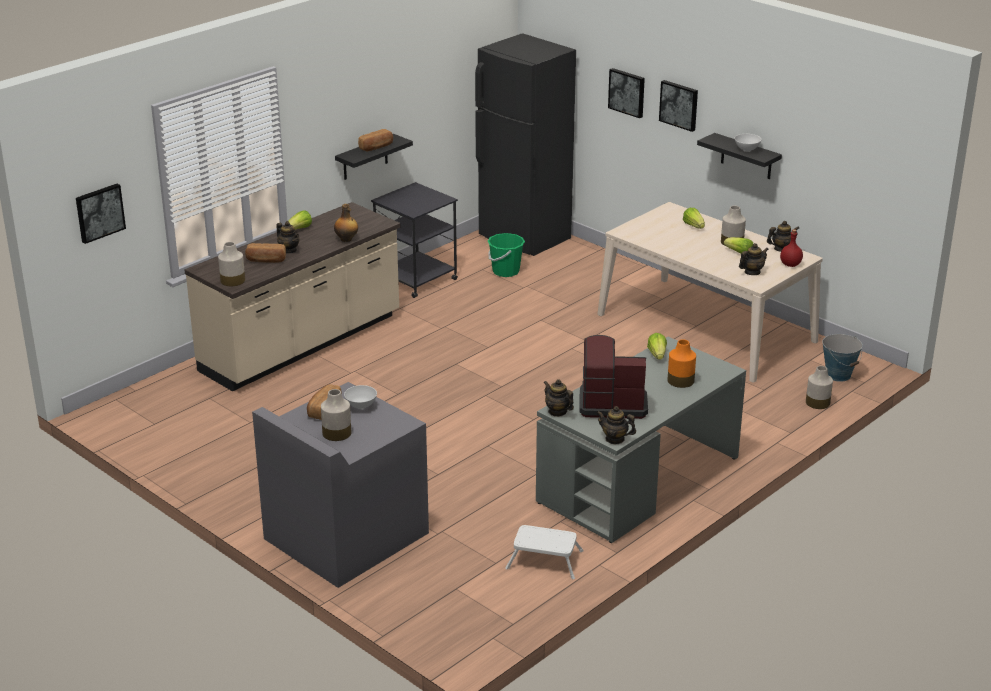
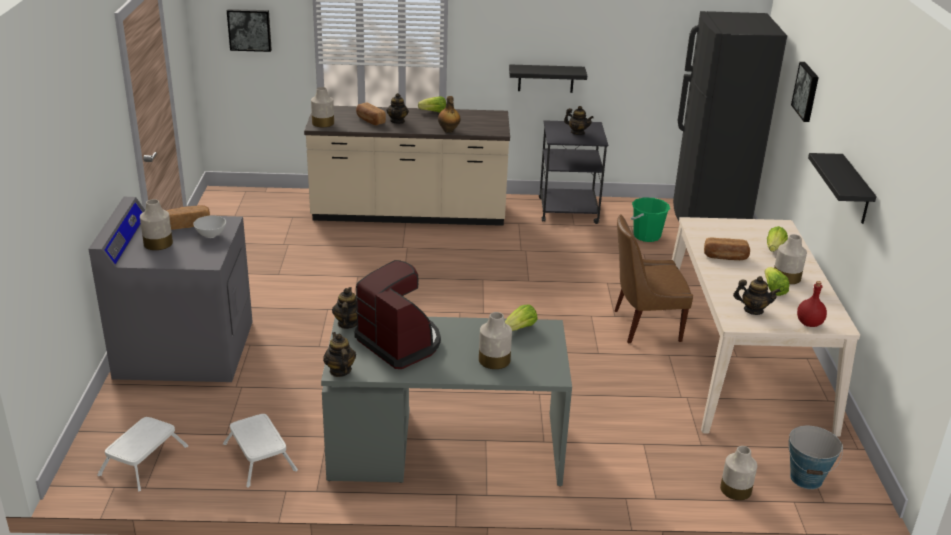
camera: 45 degrees right, 0 degrees up
bread [358,129,393,151] -> bread moved to [704,238,750,260]
picture [659,80,698,132] -> none
orange vase [667,339,696,388] -> beige vase [479,312,512,369]
white bowl [735,134,761,152] -> none
teapot [767,221,799,252] -> teapot moved to [564,106,594,135]
none -> white step ladder [97,417,188,491]
none -> brown chair [614,214,693,343]

